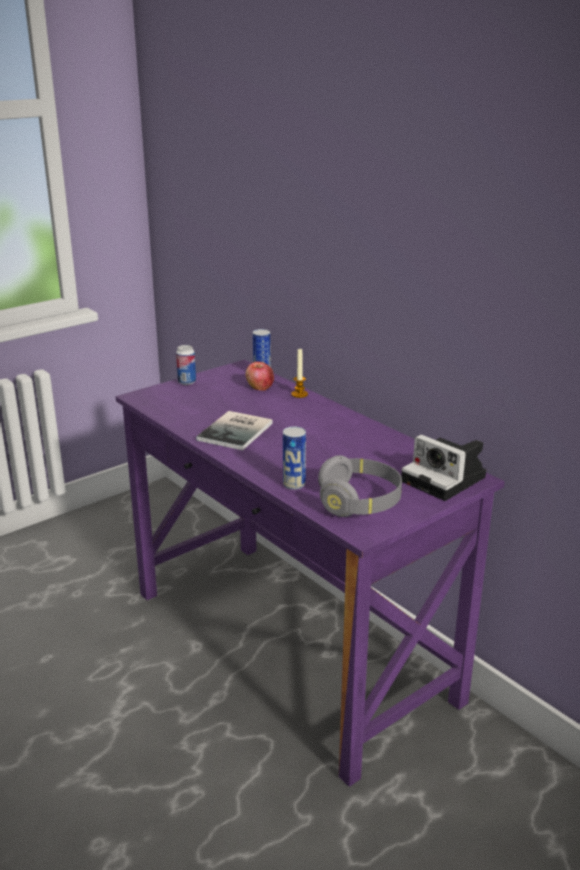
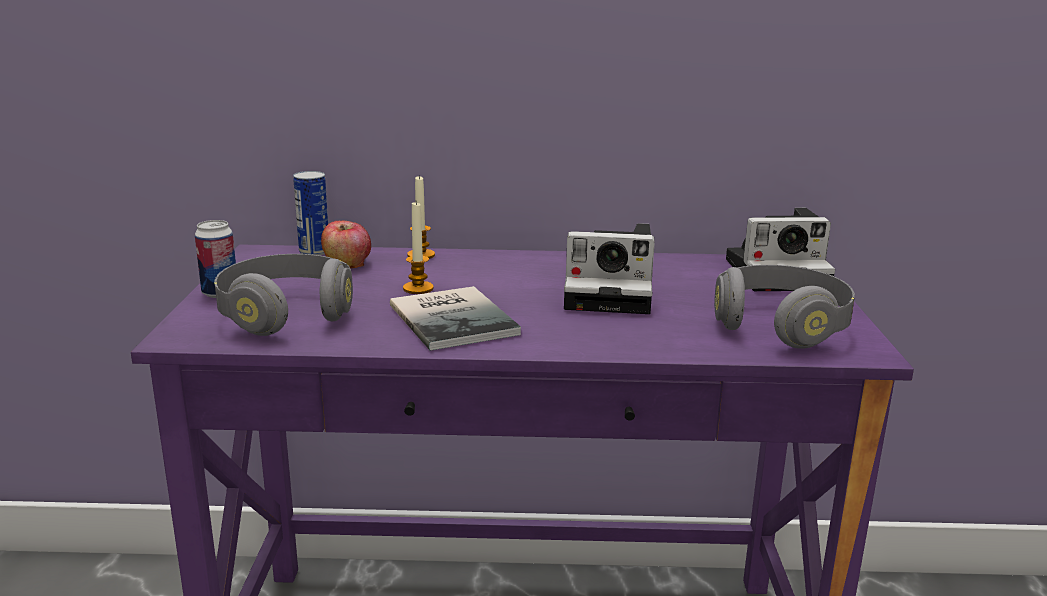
camera: 50 degrees left, 5 degrees down
can [283,427,306,490] -> none
none -> grey headphones [214,254,353,336]
none -> candle [403,202,434,294]
none -> camera [564,223,655,314]

